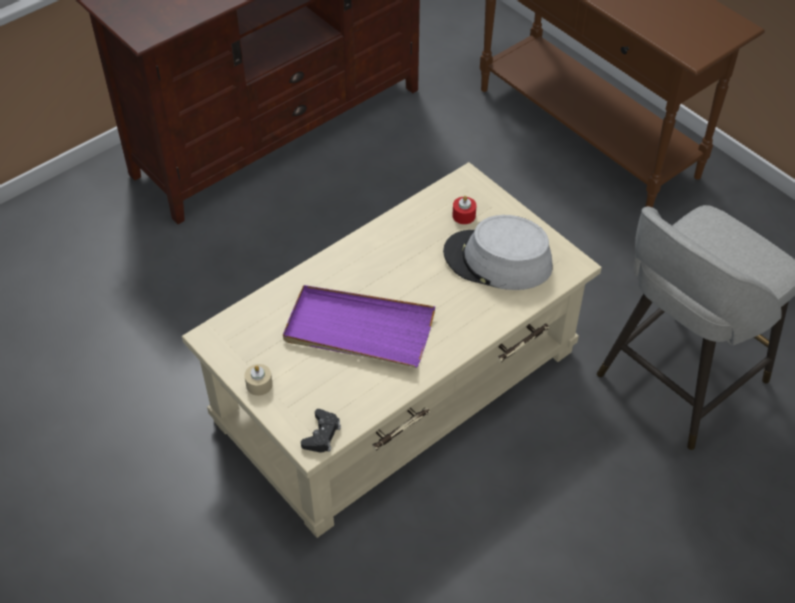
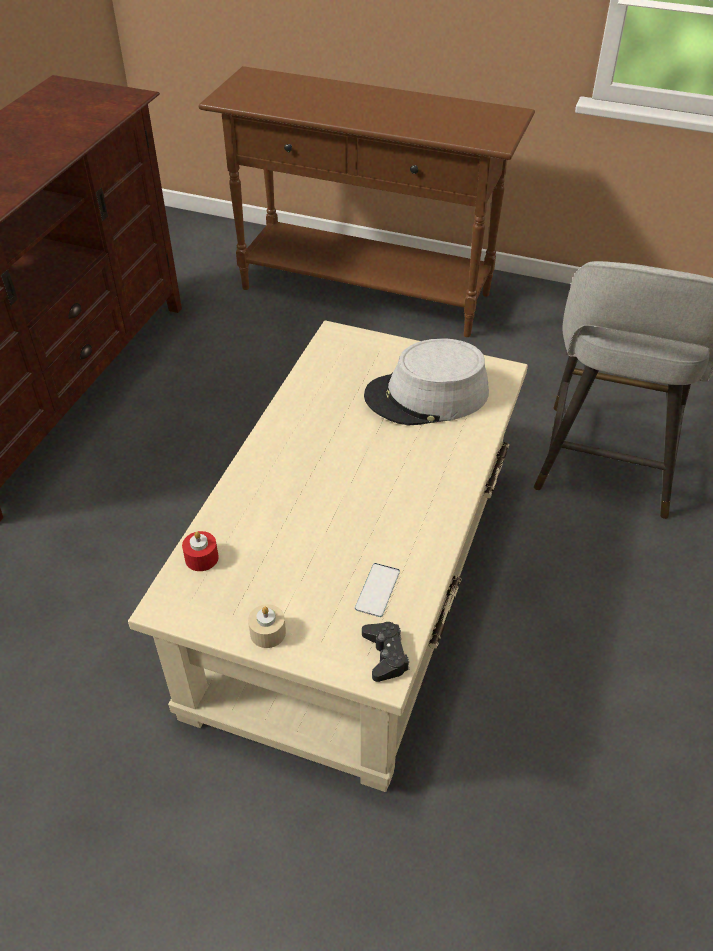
camera: 30 degrees left, 5 degrees down
purple tray [283,285,435,368] -> none
red candle [452,196,476,224] -> red candle moved to [182,531,219,571]
none -> phone [355,563,400,617]

